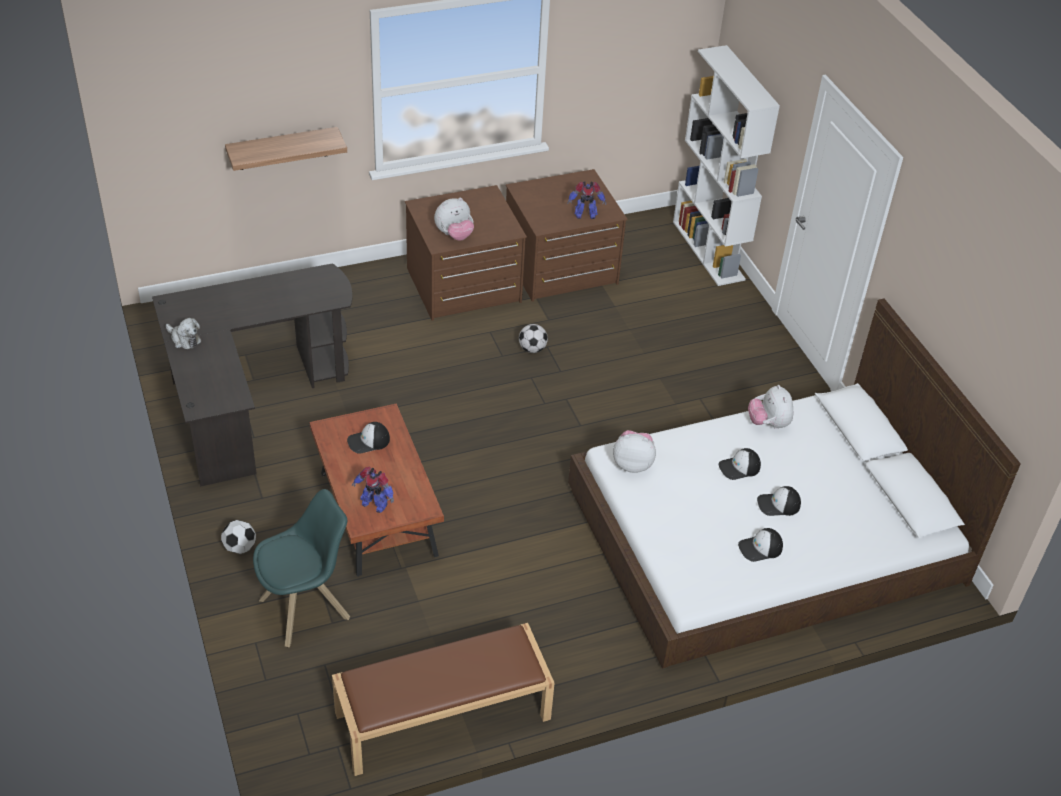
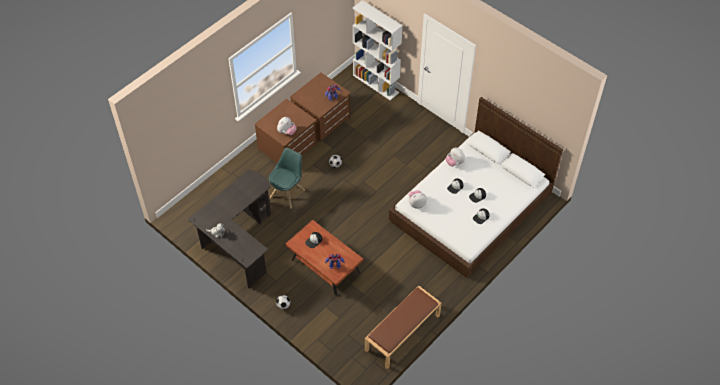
camera: 25 degrees left, 10 degrees up
shelf [225,127,347,171] -> none
turquoise chair [253,489,350,647] -> turquoise chair moved to [269,148,305,209]

